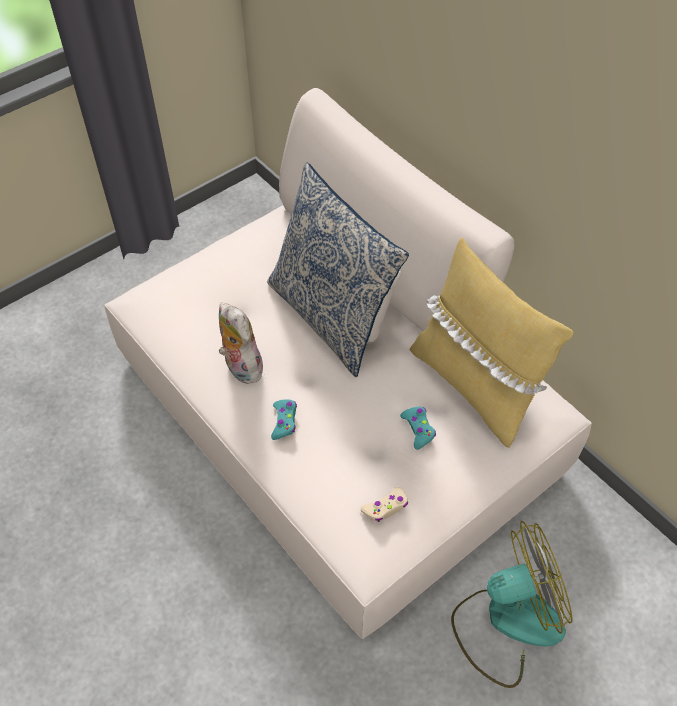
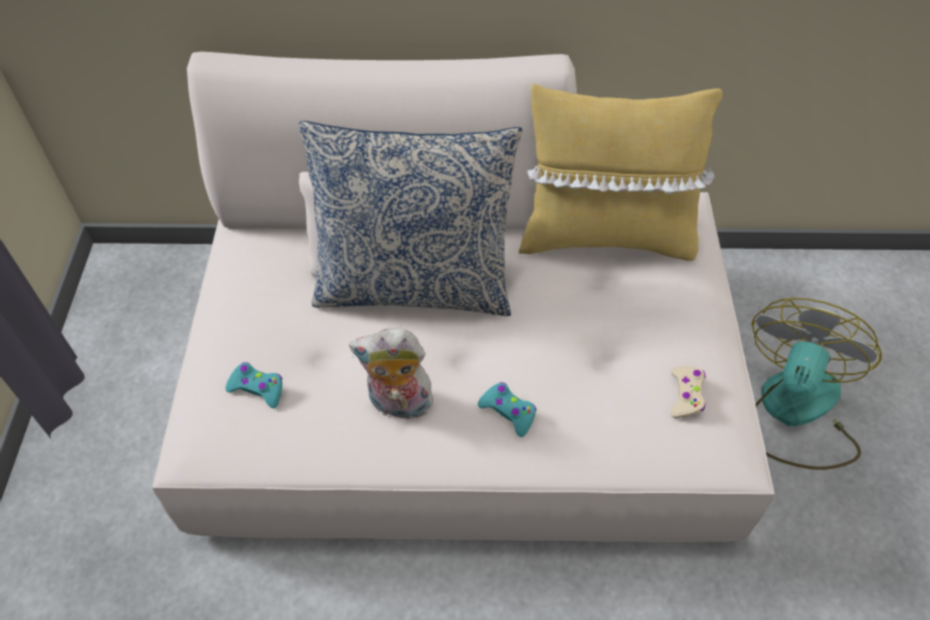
camera: 50 degrees left, 0 degrees up
turquoise game controller [400,407,436,450] -> turquoise game controller moved to [225,362,283,408]

